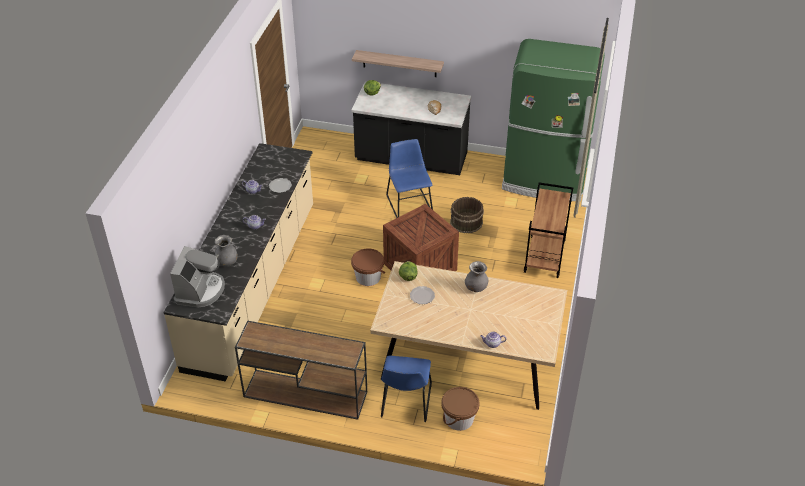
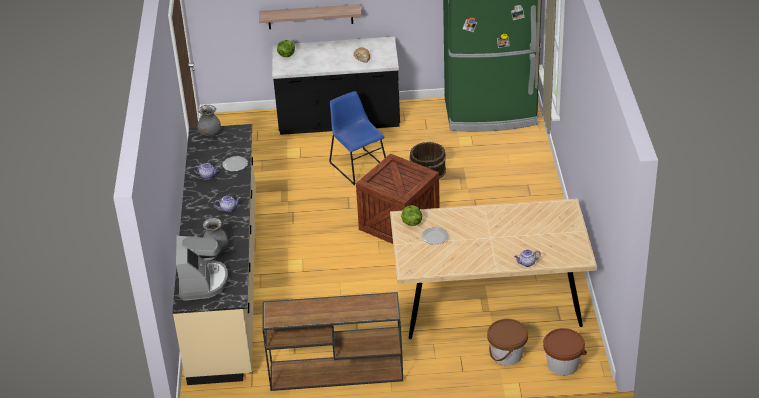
camera: 15 degrees left, 5 degrees down
brown bucket [351,248,385,286] -> brown bucket moved to [543,328,587,376]
blue chair [381,356,432,422] -> none
grey vase [465,261,488,292] -> grey vase moved to [197,105,221,136]
brown cart [524,182,573,278] -> none

